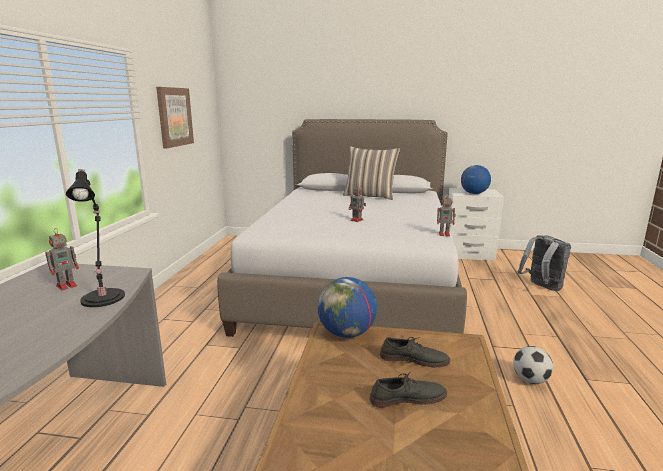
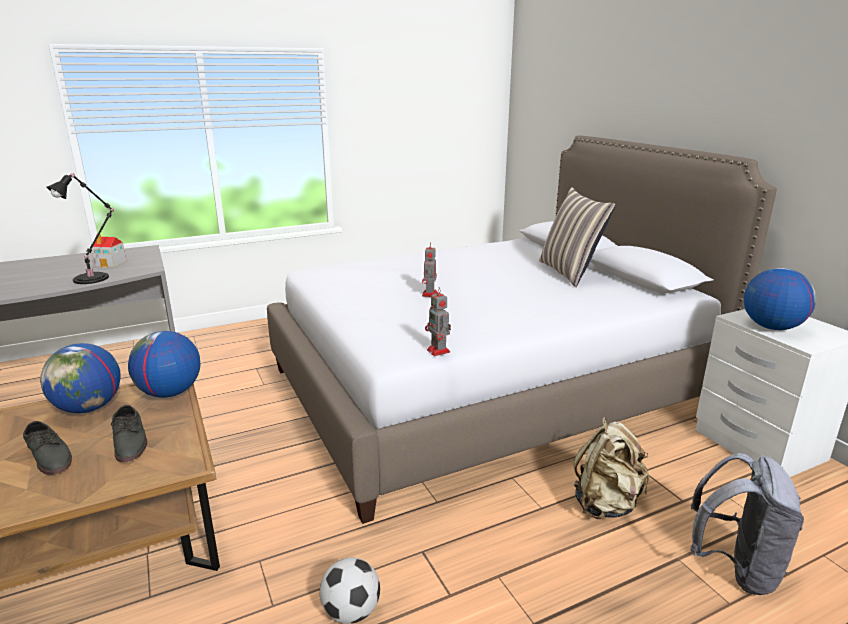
camera: 55 degrees right, 5 degrees up
toy robot [45,228,79,290] -> toy house [92,234,126,267]
picture [156,87,194,148] -> none
none -> globe [40,343,121,413]
none -> beige backpack [574,417,649,519]

